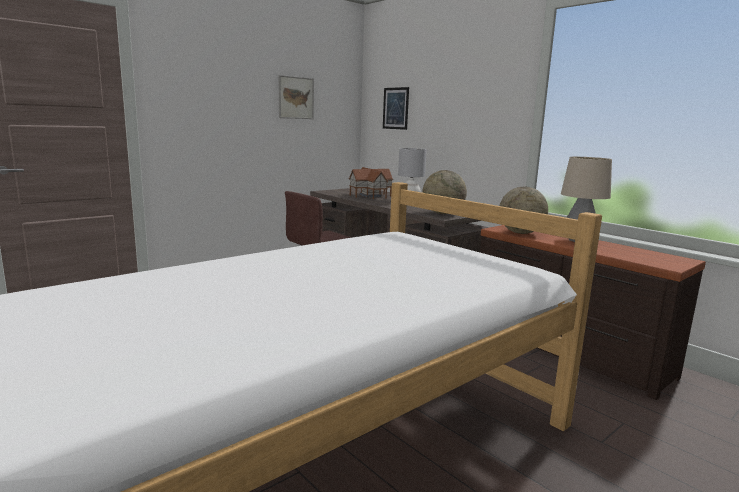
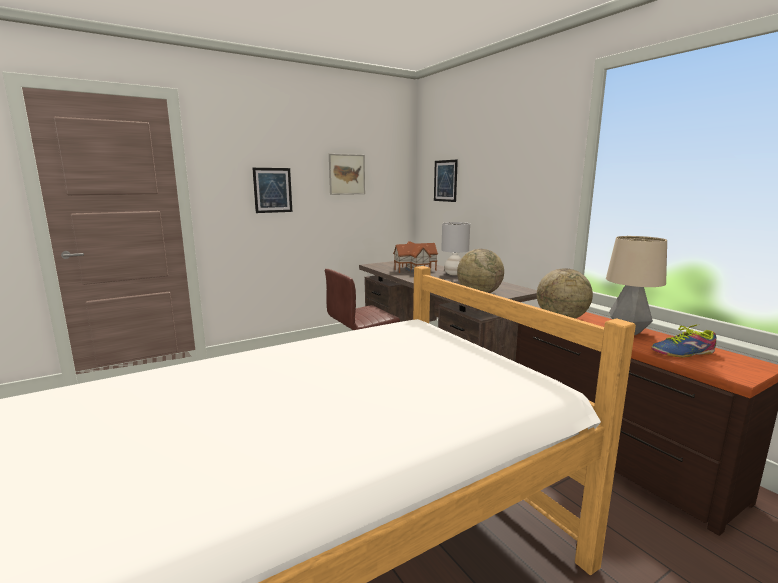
camera: 10 degrees right, 0 degrees up
none -> picture [252,168,292,213]
none -> shoe [651,324,716,357]

